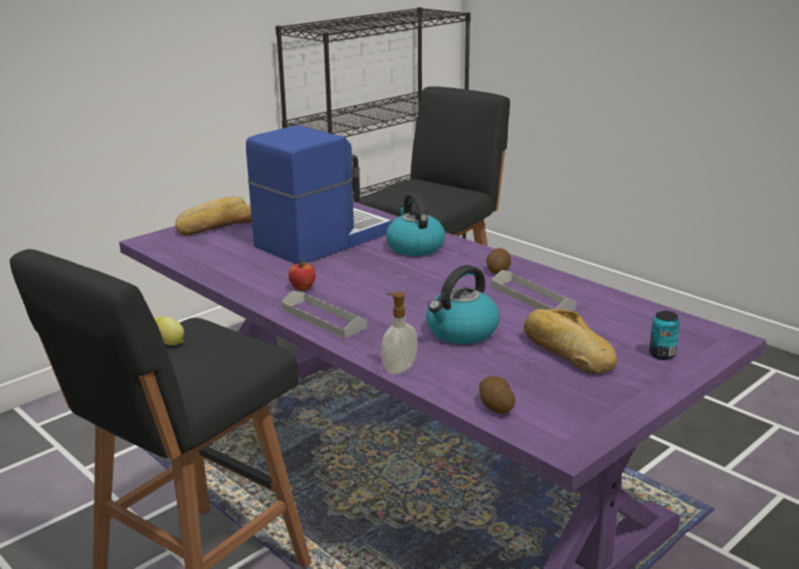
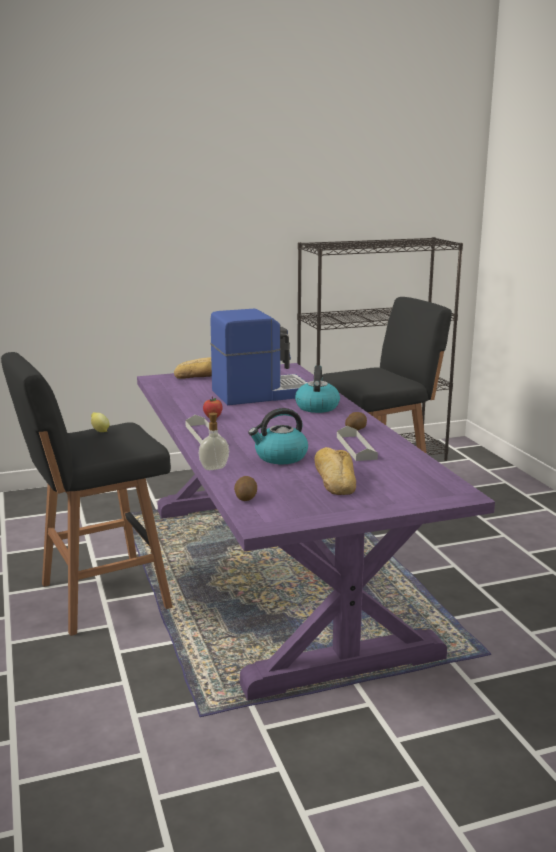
camera: 25 degrees right, 5 degrees down
can [649,311,680,360] -> none

